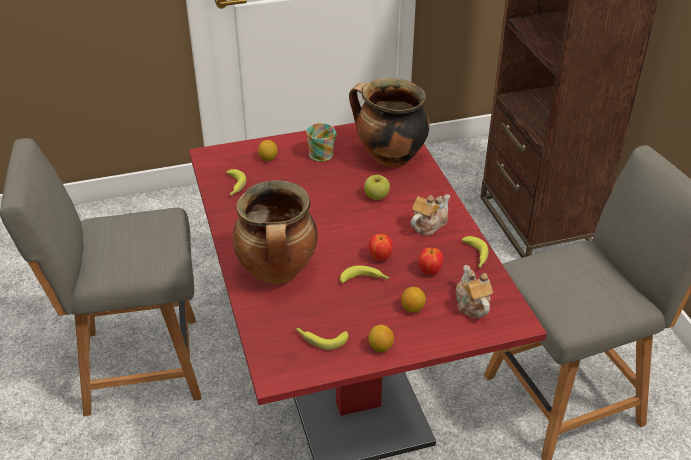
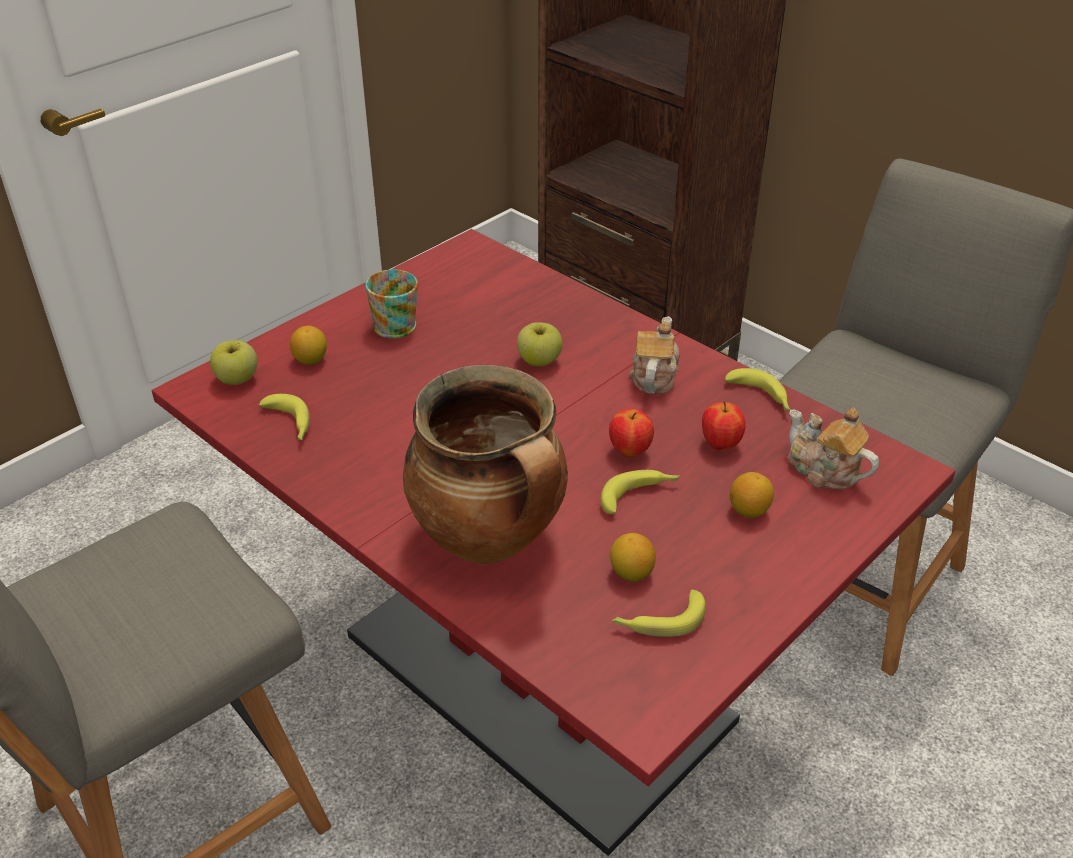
camera: 30 degrees left, 0 degrees up
cooking pot [349,78,430,167] -> none
lemon [369,325,394,352] -> lemon moved to [610,533,656,582]
none -> apple [210,340,258,385]

